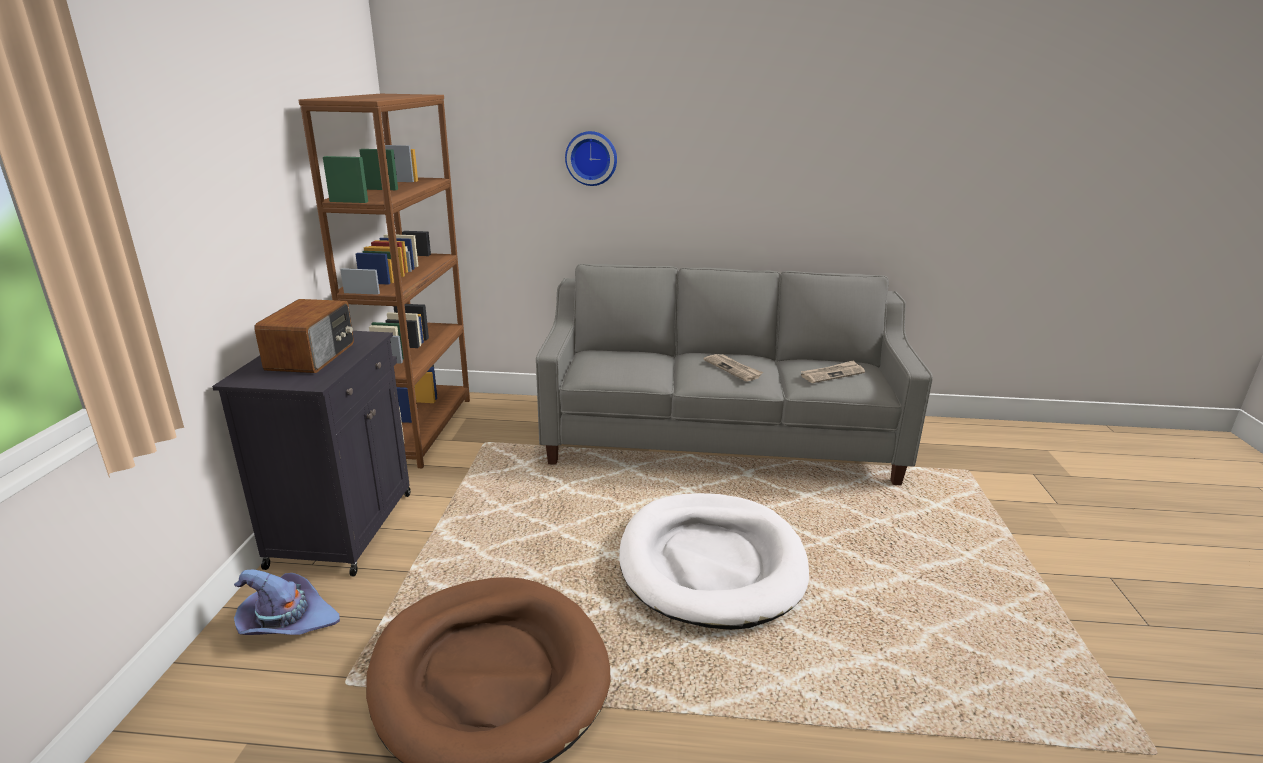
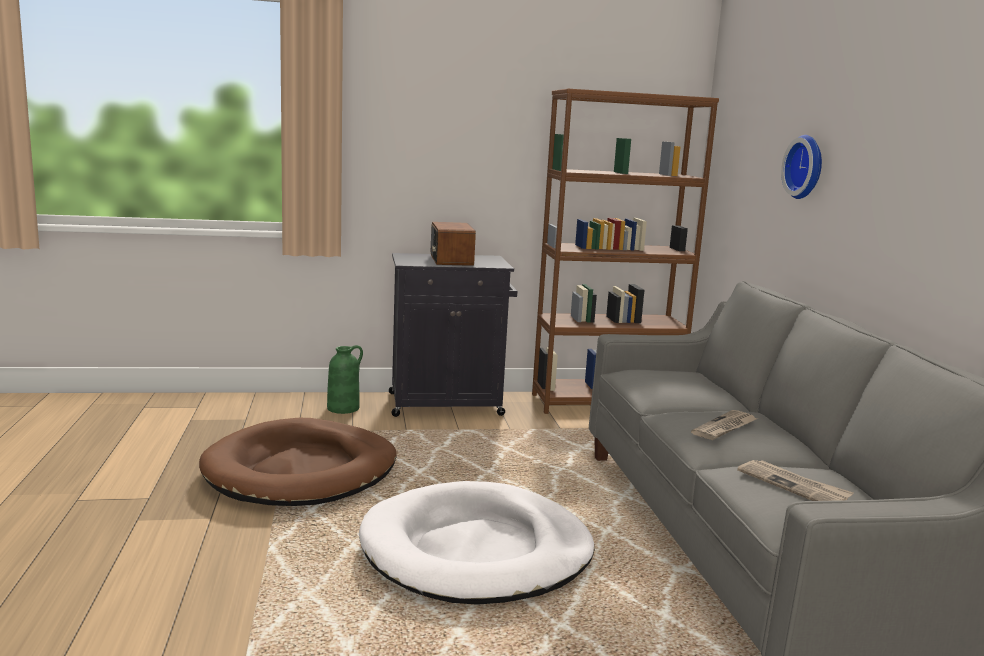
camera: 75 degrees right, 10 degrees down
purple hat [234,570,340,635] -> green vase [327,345,363,414]
radio [254,299,354,373] -> radio turned 90 degrees clockwise [431,222,476,266]

